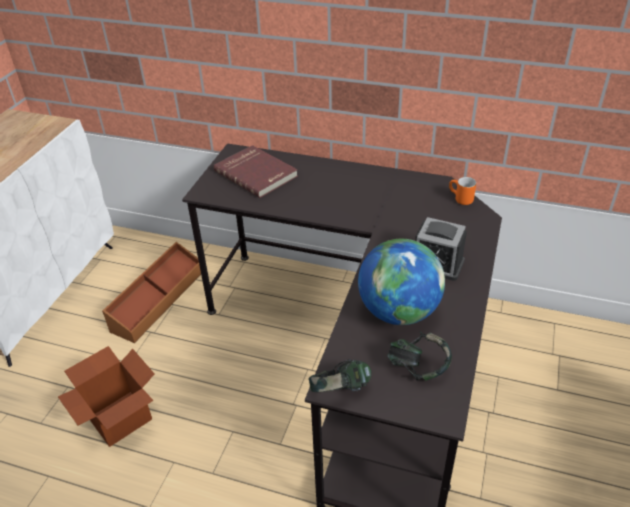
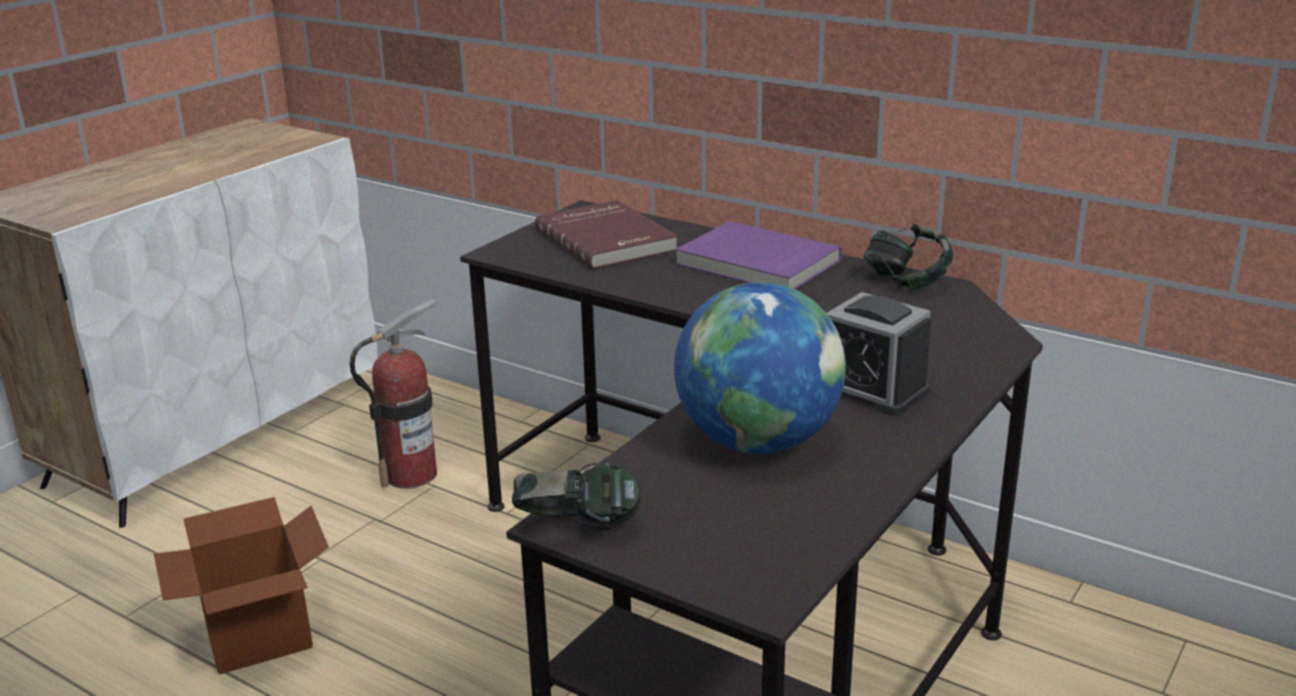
camera: 15 degrees right, 15 degrees down
brown storage box [102,242,201,343] -> fire extinguisher [350,299,438,489]
headphones [387,331,452,381] -> headphones moved to [863,224,953,290]
orange mug [449,177,476,205] -> none
none -> purple book [675,221,842,289]

